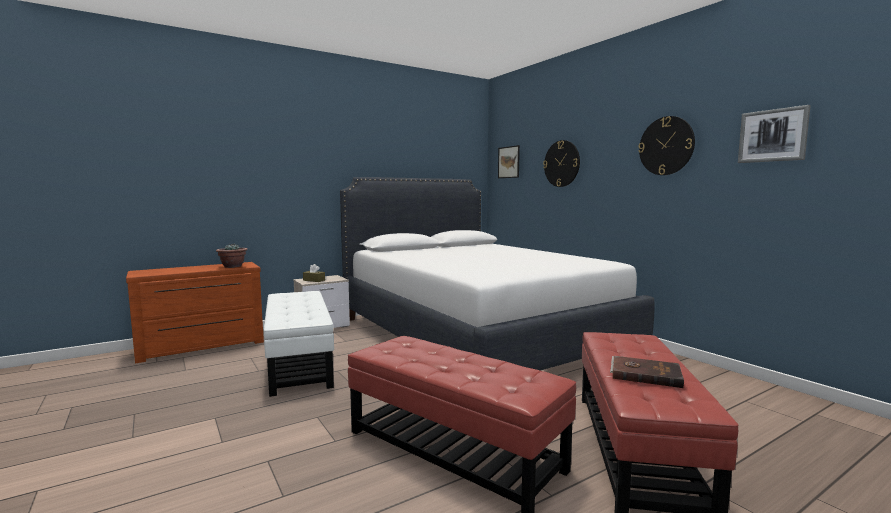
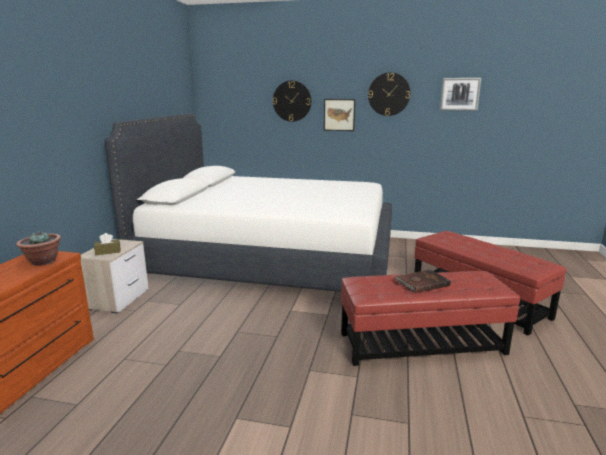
camera: 45 degrees left, 10 degrees up
white ottoman [264,291,334,397] -> none
picture [498,145,520,178] -> picture moved to [324,99,355,131]
brown book [610,356,684,388] -> brown book moved to [395,269,451,293]

